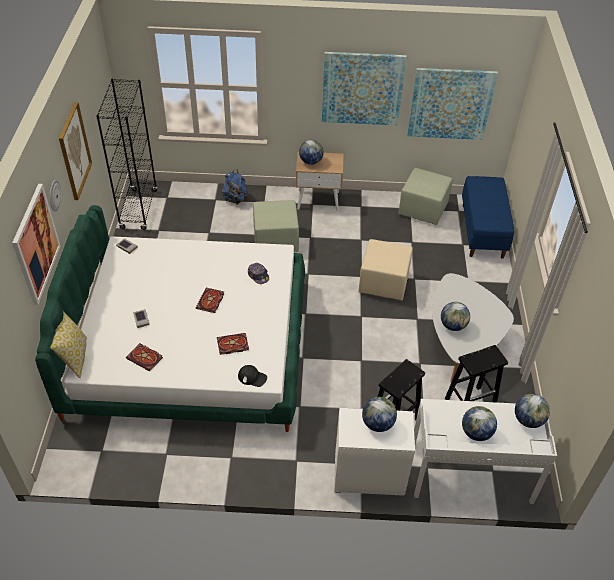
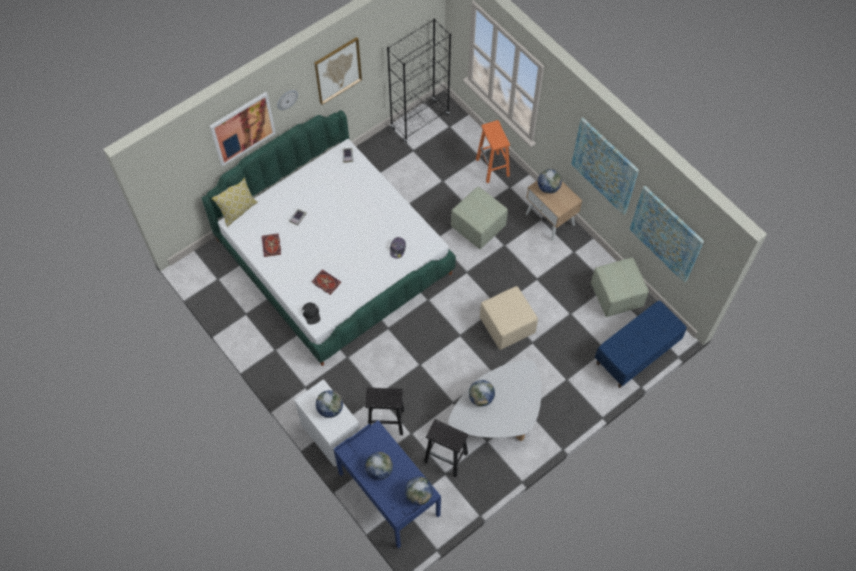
camera: 50 degrees right, 15 degrees up
book [196,288,224,313] -> none
blue backpack [222,169,248,205] -> orange stool [476,120,510,183]
white desk [414,399,557,504] -> blue desk [334,420,441,549]

